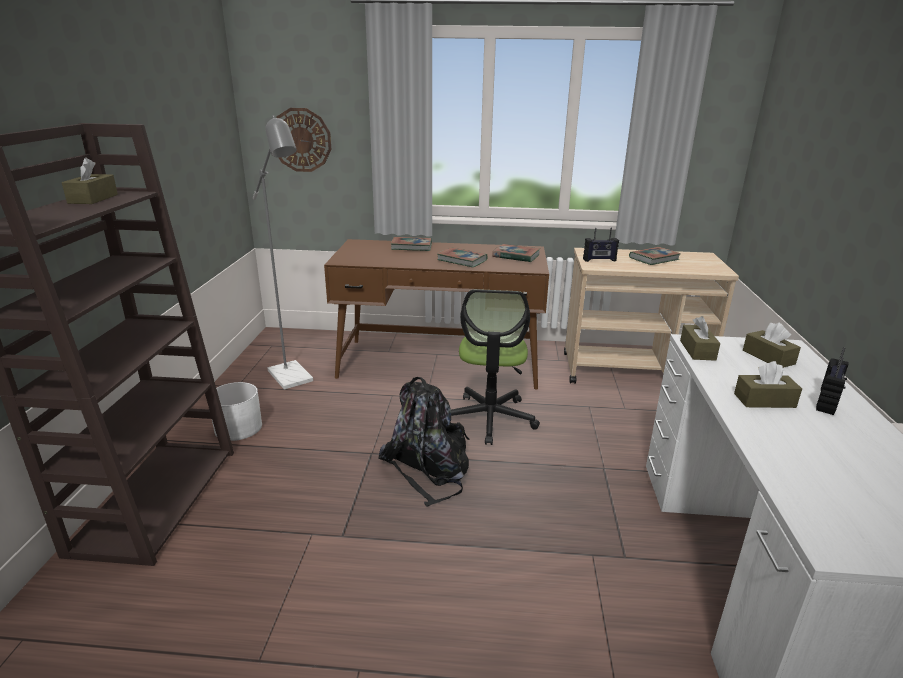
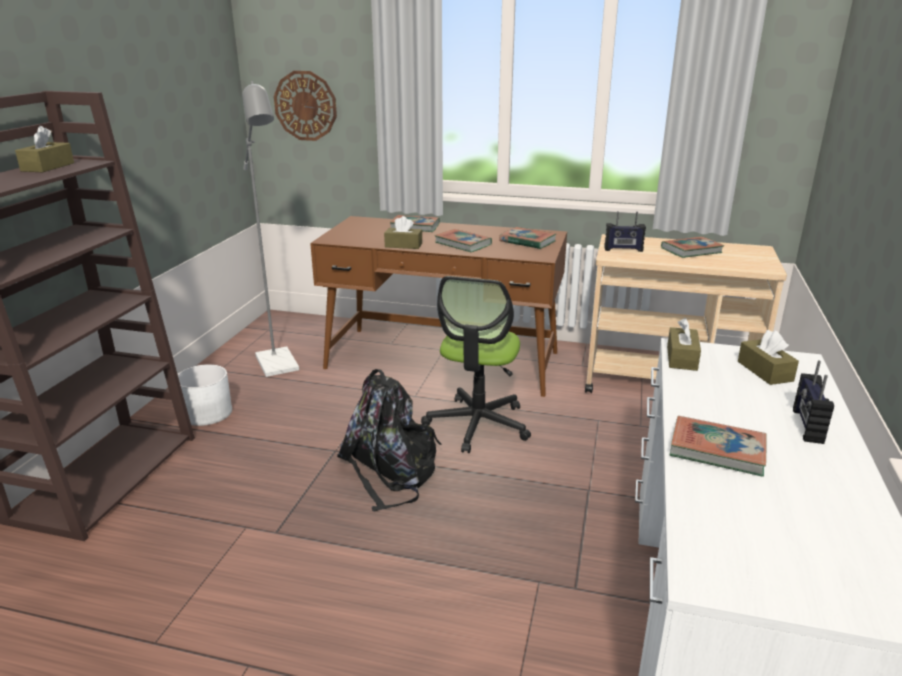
camera: 10 degrees right, 0 degrees up
brown tissue box [734,361,802,408] -> brown tissue box moved to [384,216,422,249]
radio [816,347,849,415] -> radio turned 150 degrees clockwise [793,361,834,444]
none -> book [670,416,767,477]

